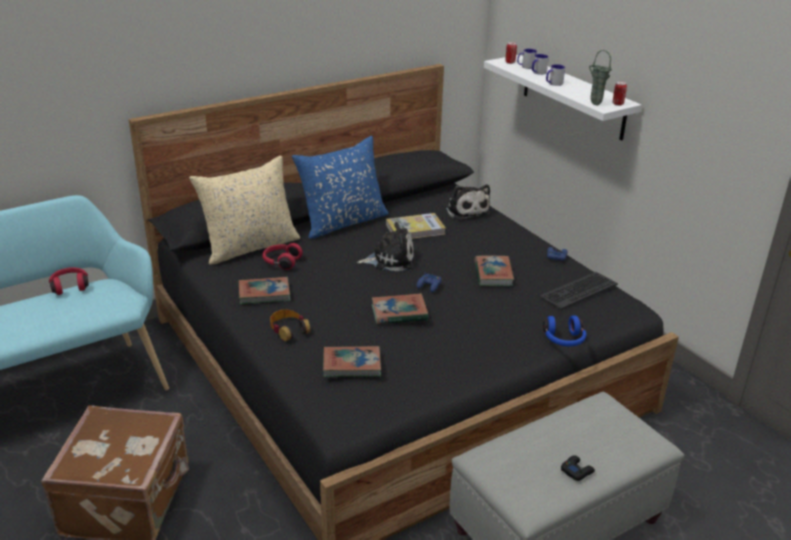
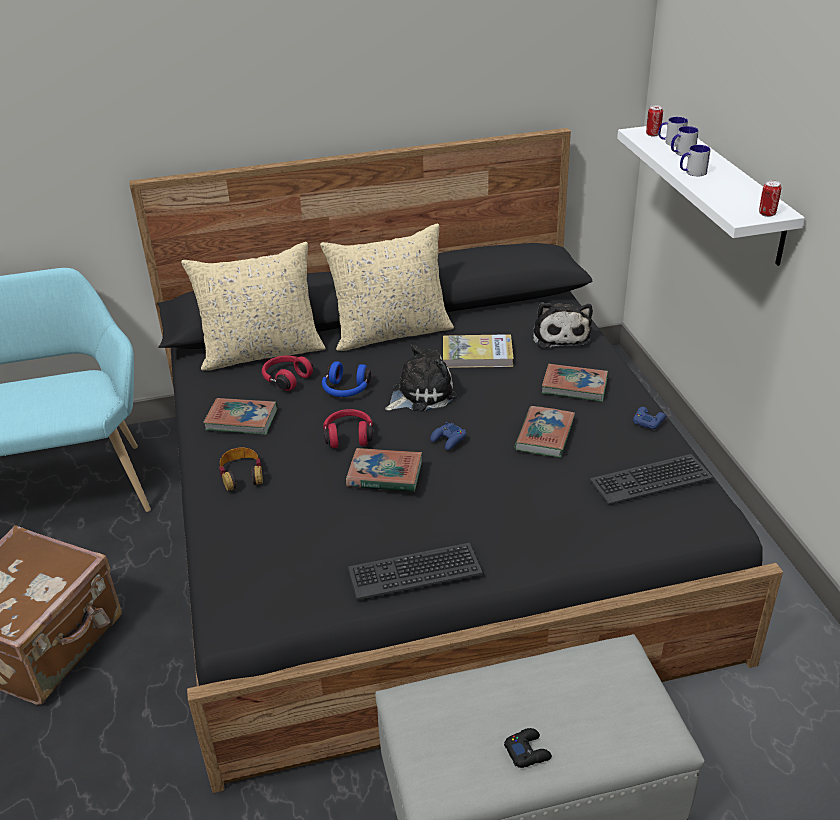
camera: 20 degrees right, 5 degrees up
red headphones [49,267,89,295] -> red headphones moved to [323,409,373,448]
blue pillow [292,136,389,239] -> beige pillow [320,223,454,351]
book [323,346,381,377] -> book moved to [542,364,608,402]
plush toy [357,222,414,271] -> plush toy turned 45 degrees counterclockwise [385,344,457,412]
blue headphones [543,315,586,346] -> blue headphones moved to [322,361,371,397]
green vase [589,50,612,105] -> none
none -> keyboard [348,543,483,600]

